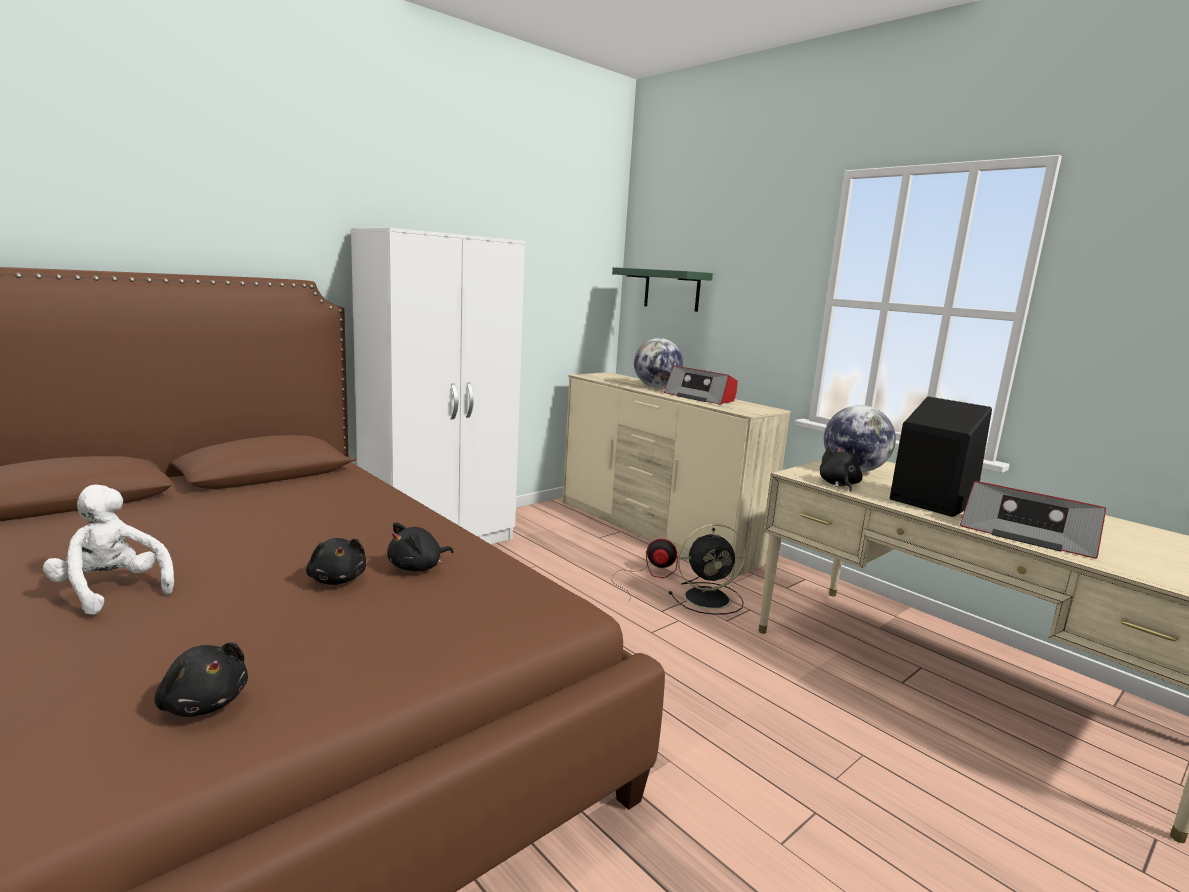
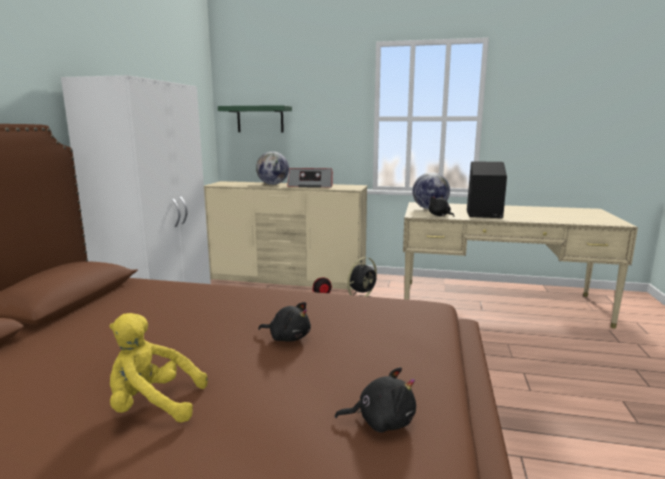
camera: 35 degrees left, 0 degrees up
white plush toy [43,485,174,615] -> yellow plush toy [109,313,208,423]
black plush toy [387,523,454,571] -> none
radio [960,481,1106,559] -> none

